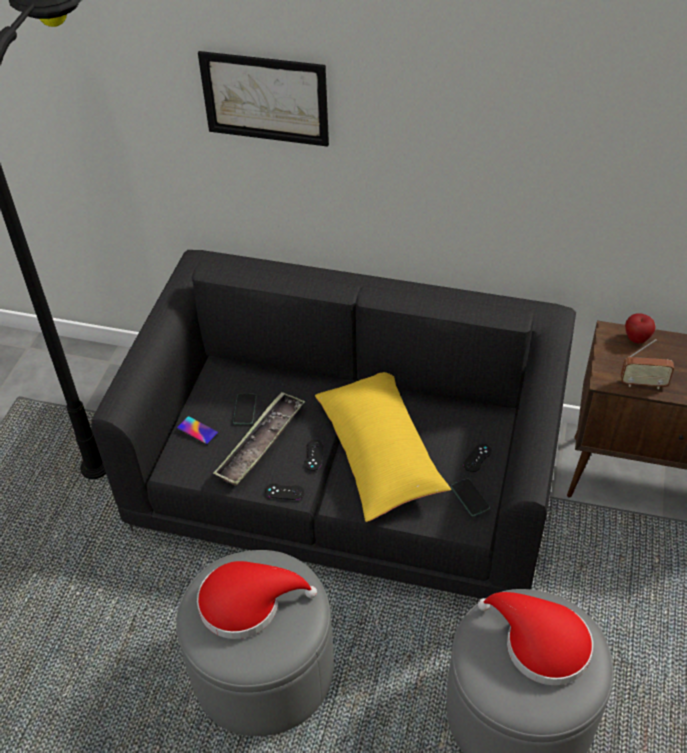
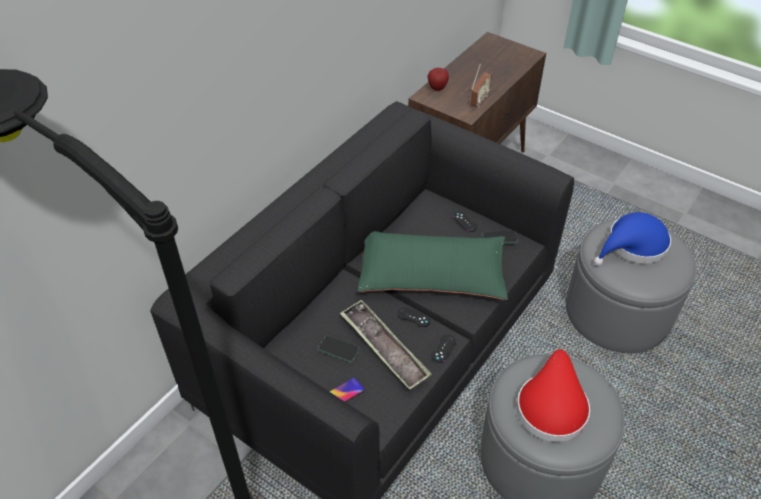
camera: 70 degrees left, 0 degrees up
picture [198,51,329,147] -> none
yellow pillow [315,372,451,522] -> green pillow [358,231,508,300]
red hat [478,592,593,685] -> blue hat [594,212,671,266]

